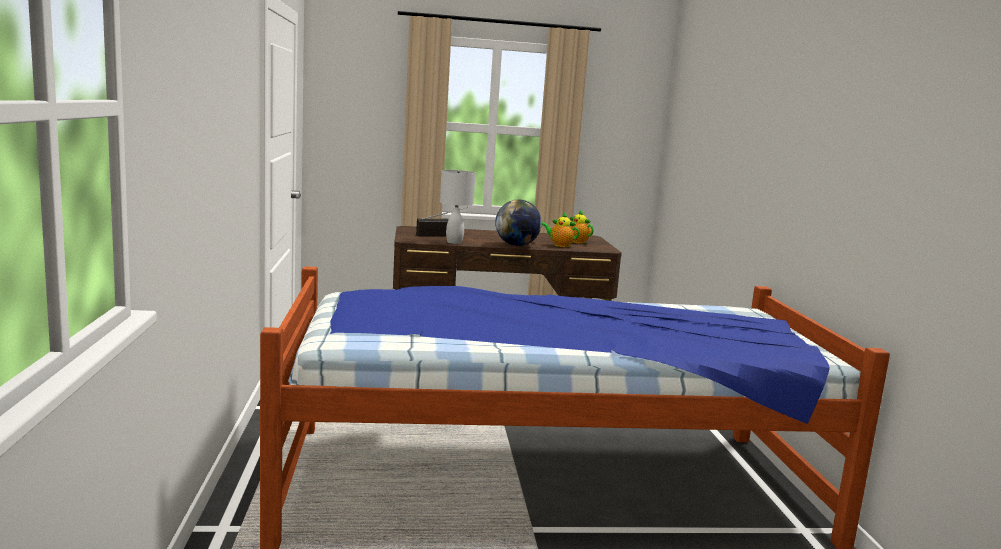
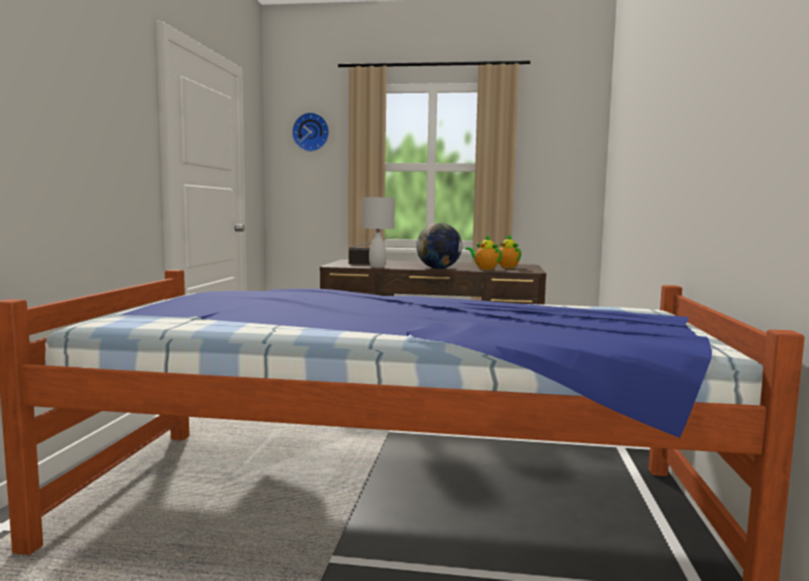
camera: 15 degrees right, 5 degrees down
none -> wall clock [292,112,329,152]

